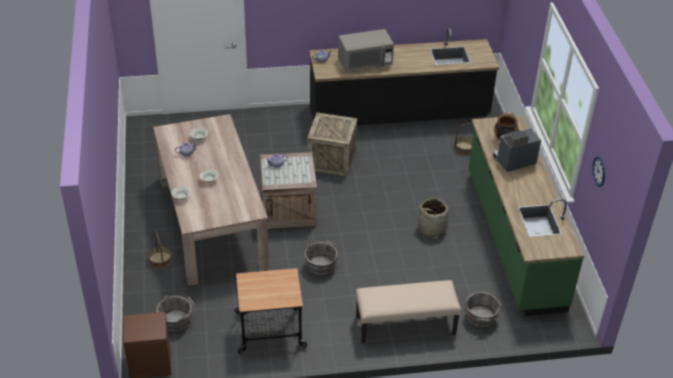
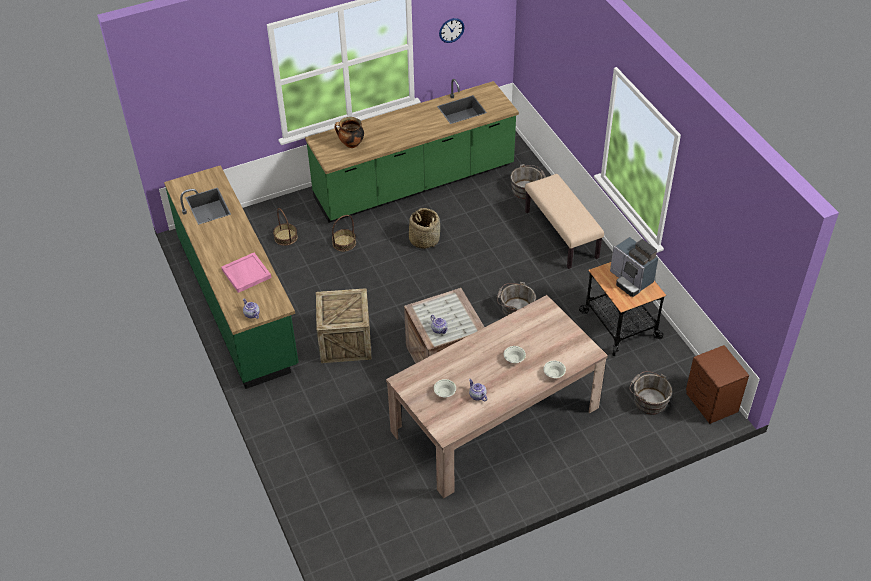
camera: 105 degrees left, 5 degrees up
basket [148,231,172,269] -> basket moved to [332,215,356,251]
black counter [309,28,499,125] -> green counter [164,165,299,389]
grey microwave [338,29,394,72] -> pink tray [221,253,272,293]
coffee machine [493,128,541,172] -> coffee machine moved to [610,237,658,297]

